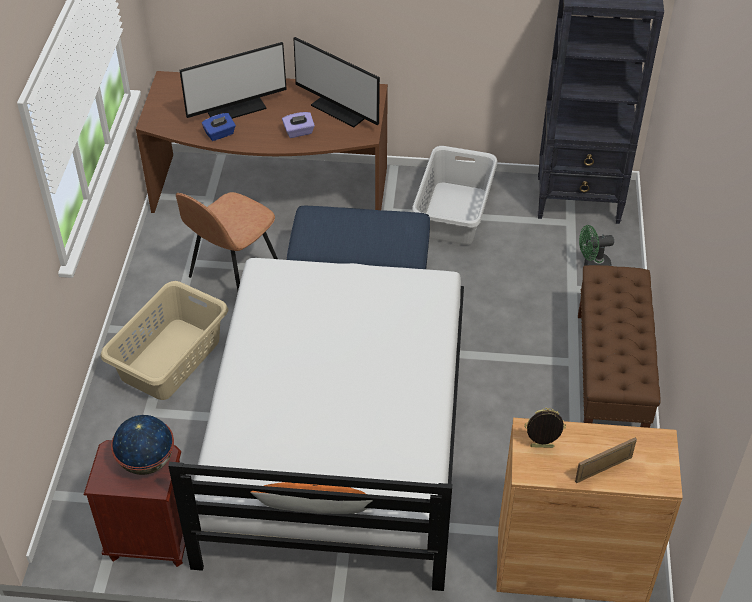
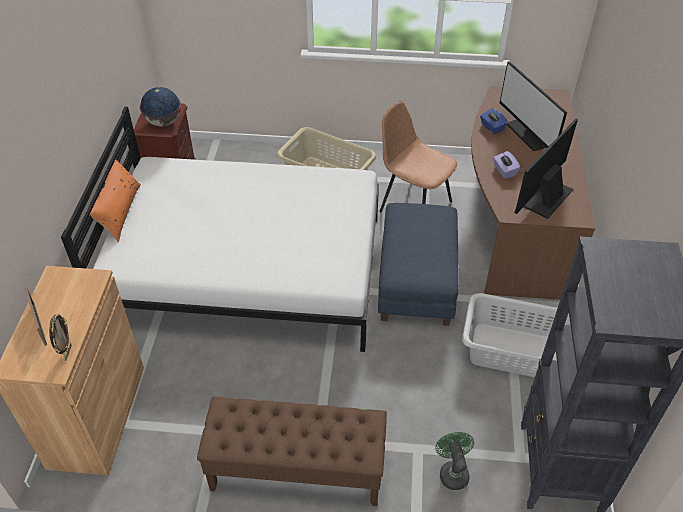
camera: 90 degrees right, 0 degrees up
picture frame [524,408,566,448] -> picture frame moved to [49,313,72,361]

